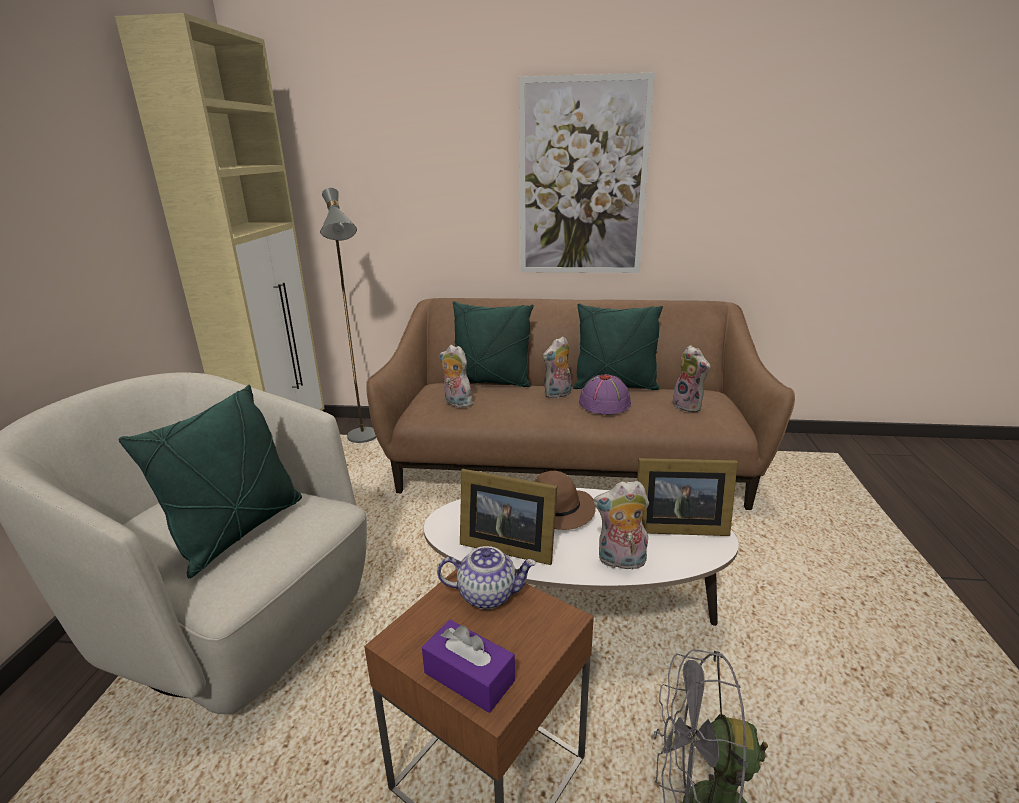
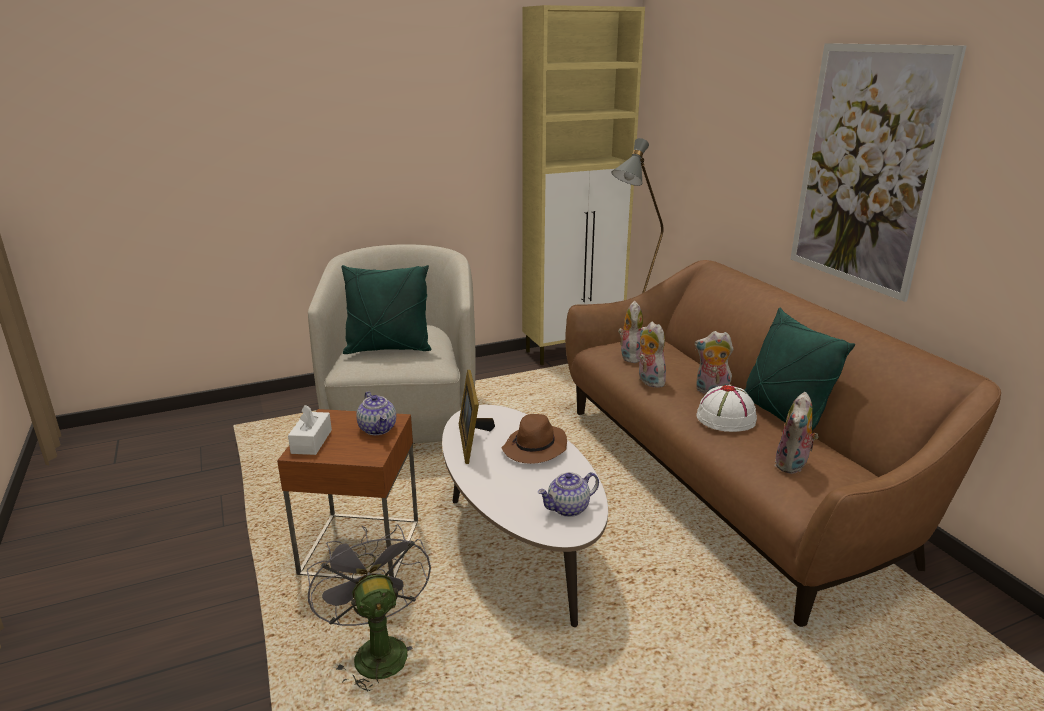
camera: 60 degrees right, 0 degrees up
purple tissue box [422,620,515,713] -> white tissue box [288,405,332,455]
green pillow [453,301,534,387] -> none
purple hat [579,374,631,415] -> white hat [697,385,757,432]
plush toy [593,481,649,570] -> plush toy moved to [638,322,666,388]
picture frame [637,458,738,536] -> teapot [538,472,599,517]

